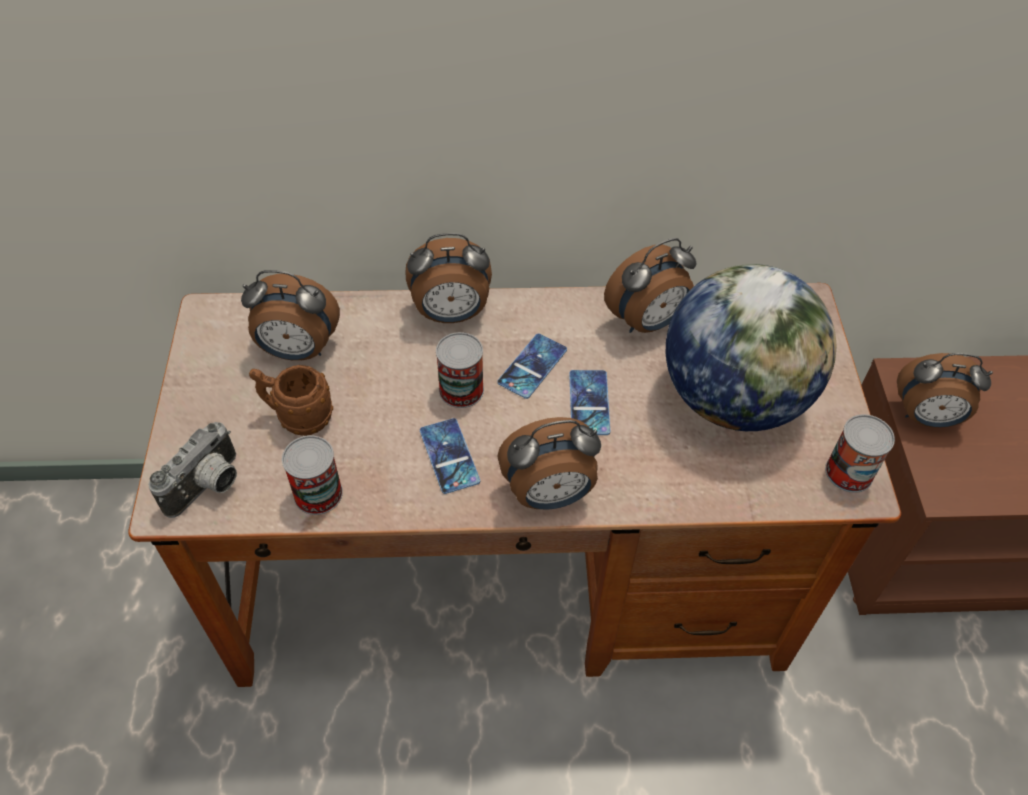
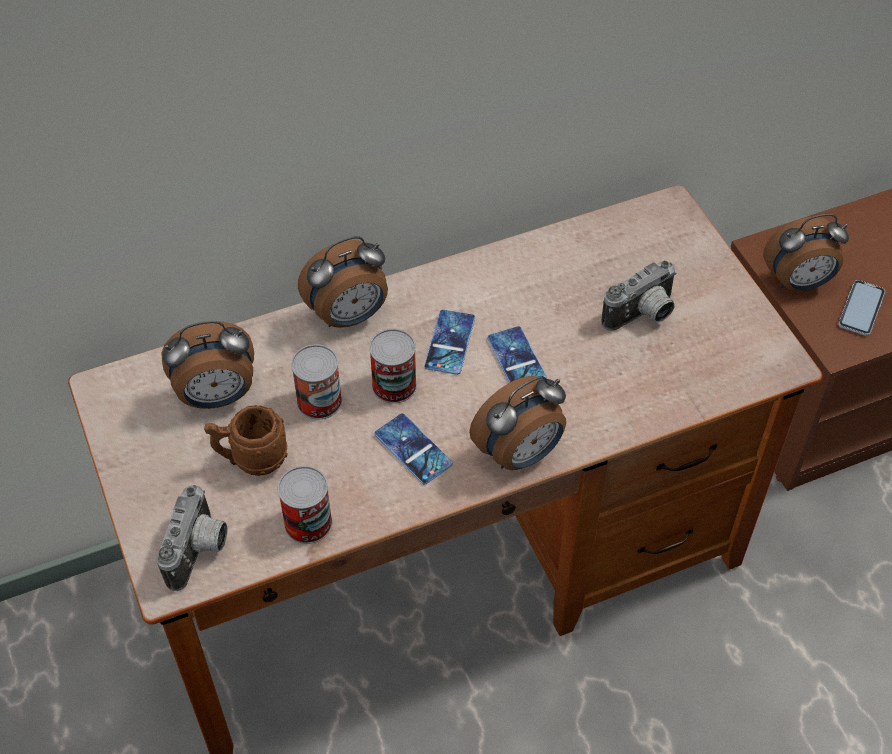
camera: 20 degrees left, 0 degrees up
alarm clock [604,238,697,333] -> none
globe [666,264,836,431] -> camera [601,260,677,331]
can [825,414,895,493] -> can moved to [291,344,342,420]
none -> phone [838,280,885,336]

